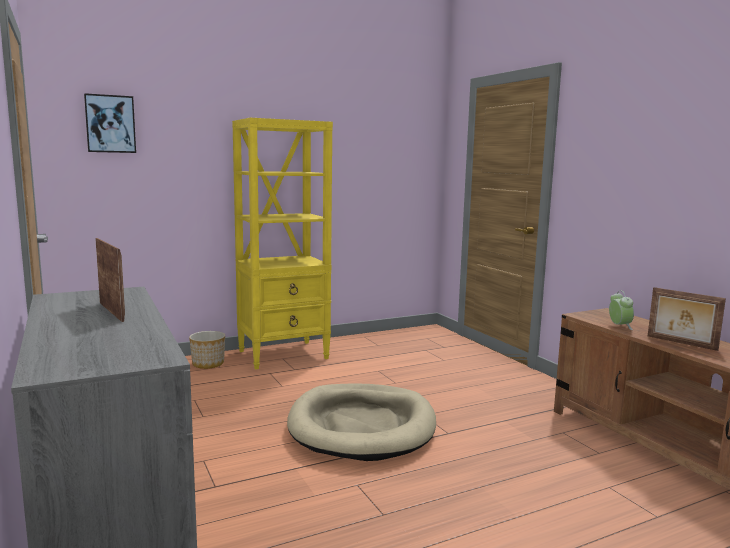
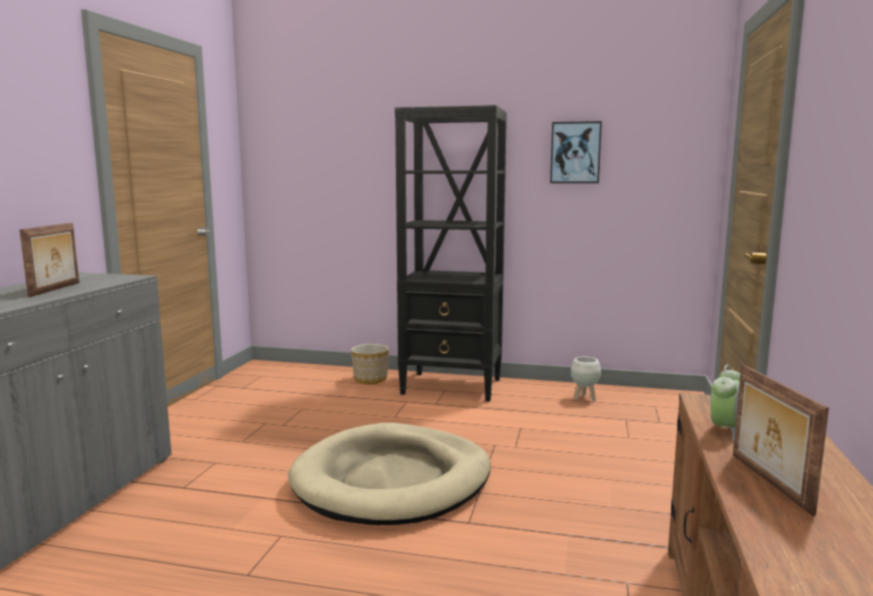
camera: 40 degrees right, 0 degrees up
picture [84,93,136,153] -> picture moved to [550,121,602,183]
yellow bookcase [232,118,333,370] -> black bookcase [395,105,507,402]
none -> white planter [571,357,601,401]

